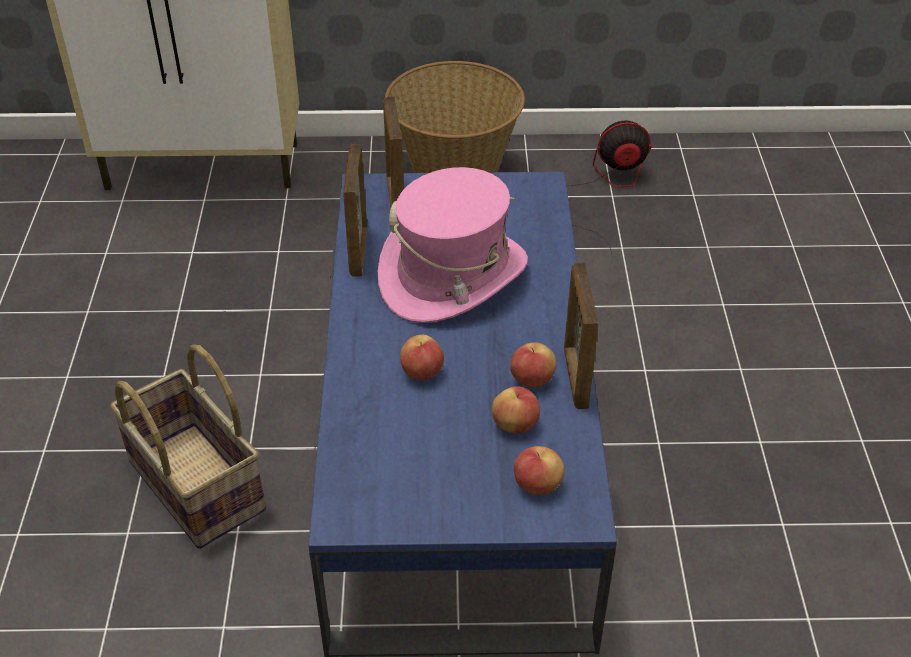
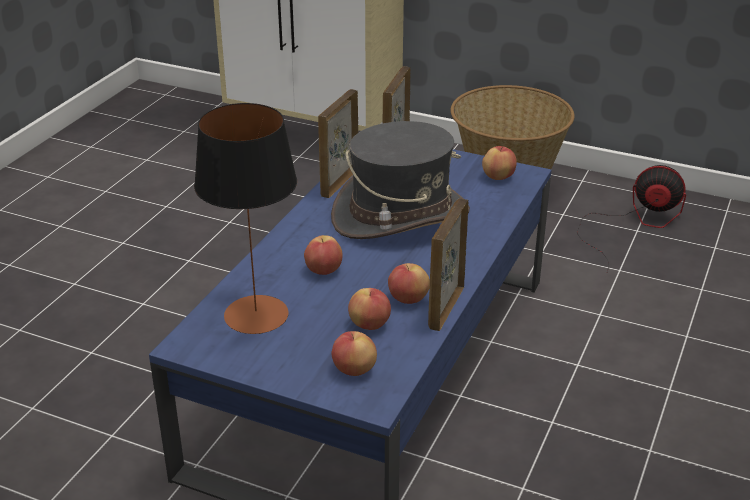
camera: 25 degrees right, 10 degrees down
basket [110,344,266,549] -> none
pink hat [378,167,528,323] -> grey hat [331,121,470,239]
none -> table lamp [194,103,297,334]
none -> apple [482,146,517,180]

